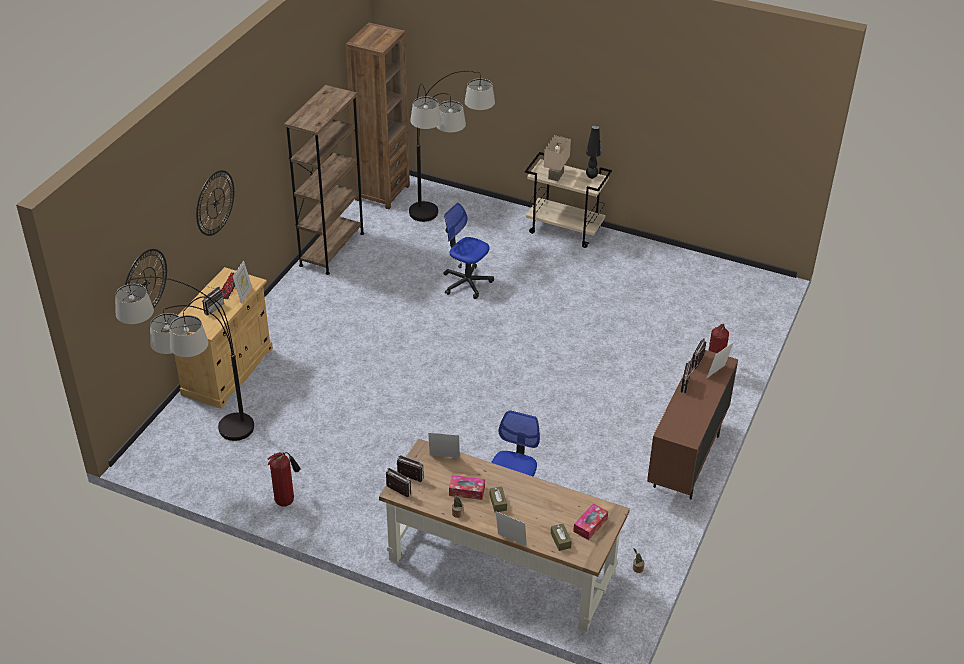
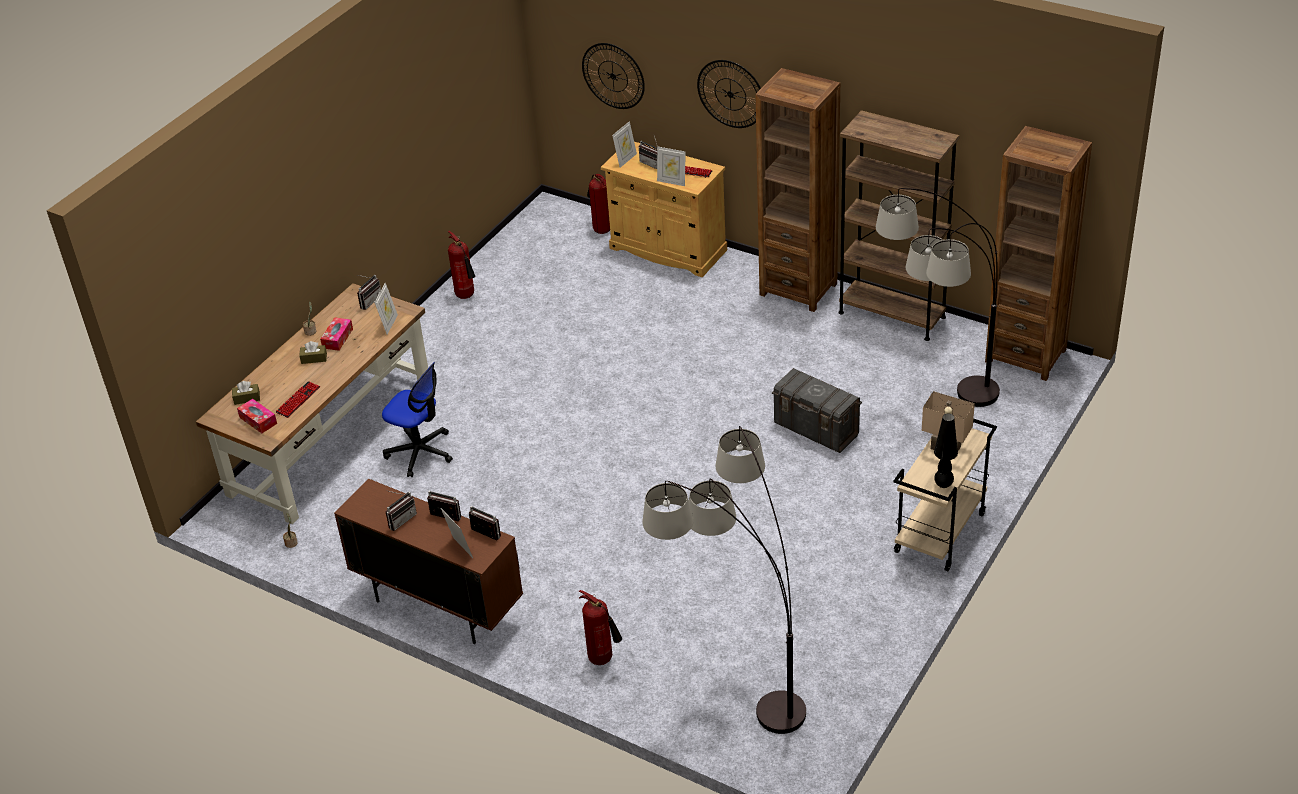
camera: 100 degrees right, 0 degrees up
floor lamp [115,277,254,441] -> floor lamp moved to [642,426,806,734]
radio [386,467,411,498] -> radio moved to [385,490,417,531]
office chair [443,203,494,299] -> grey storage box [772,368,862,453]
picture frame [496,512,527,546] -> picture frame moved to [612,121,637,168]
none -> keyboard [276,381,320,418]
none -> fire extinguisher [587,174,610,234]
none -> brown bookcase [756,68,840,312]

